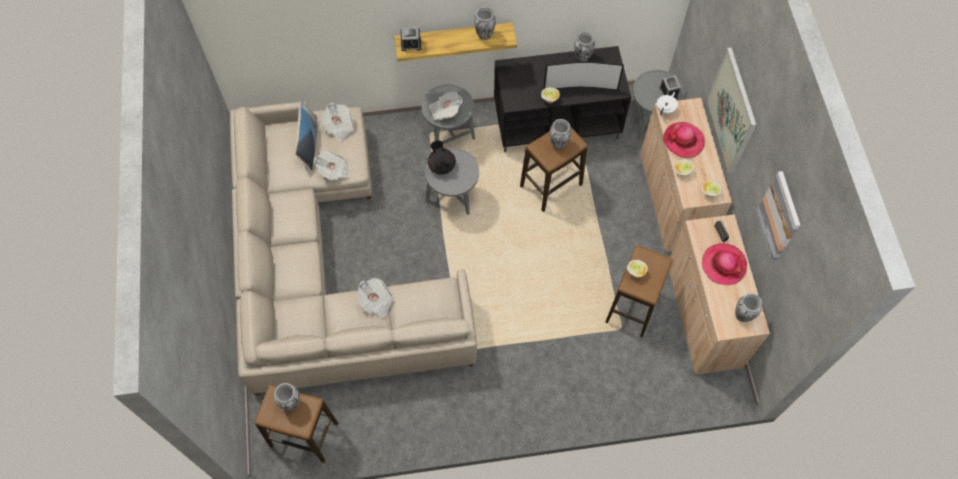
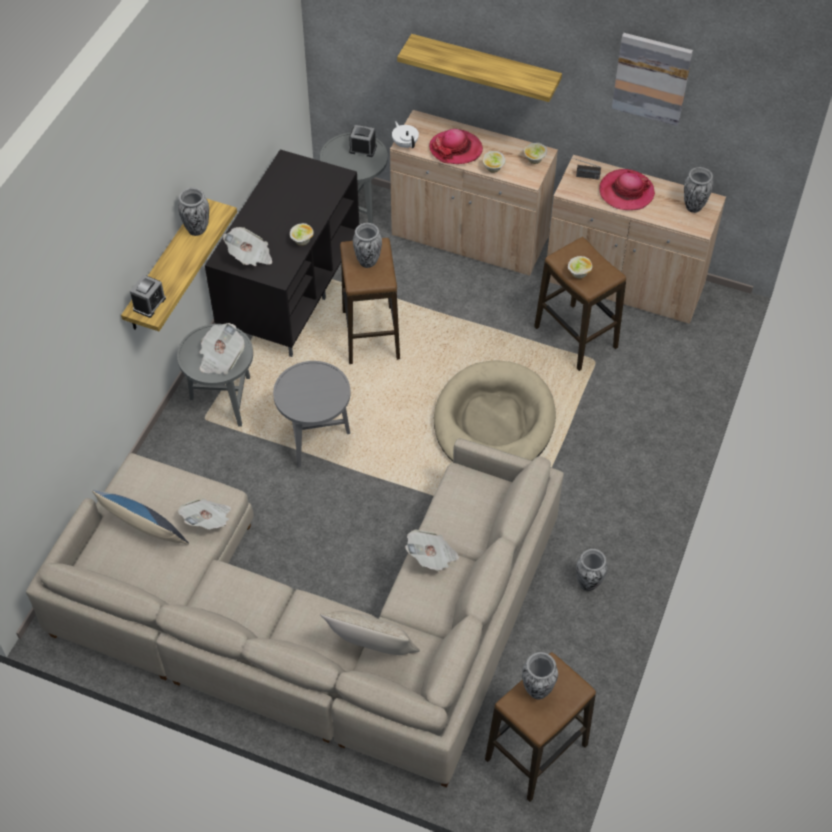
camera: 60 degrees left, 10 degrees down
newspaper [321,103,355,141] -> newspaper moved to [223,227,272,266]
black teapot [428,140,456,174] -> none
television [544,61,624,90] -> none
vase [574,31,595,61] -> vase moved to [576,549,608,591]
picture [707,47,756,174] -> shelf [397,34,562,102]
none -> beige pillow [320,611,420,655]
none -> beige dog bed [434,361,556,461]

